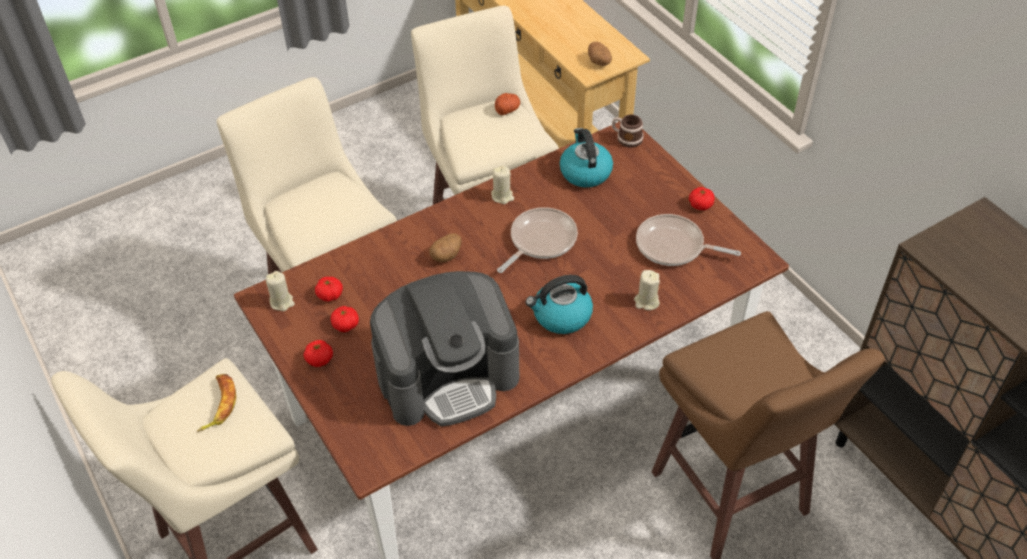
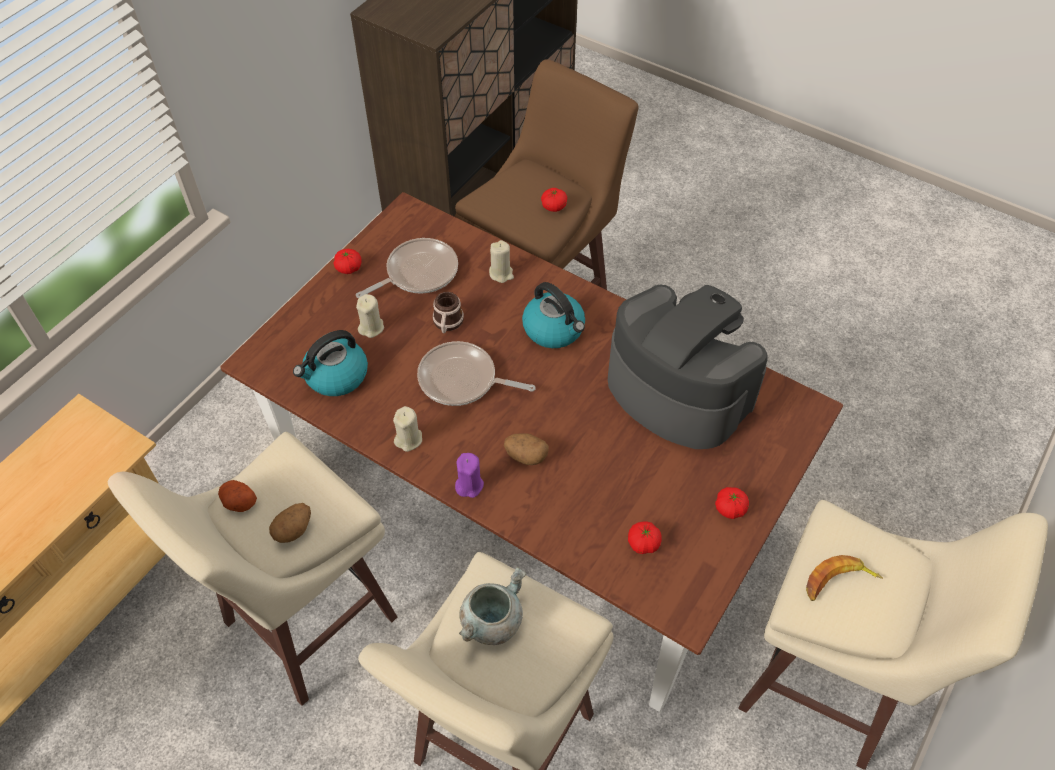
camera: 115 degrees left, 5 degrees up
beige candle [266,271,295,311] -> beige candle moved to [356,294,384,338]
tomato [330,306,359,332] -> tomato moved to [541,188,567,212]
potato [588,42,612,66] -> potato moved to [269,503,311,543]
mug [612,115,644,148] -> mug moved to [433,292,464,333]
frying pan [636,214,741,266] -> frying pan turned 120 degrees counterclockwise [356,238,458,298]
none -> purple candle [455,453,484,498]
none -> grey cooking pot [459,567,526,645]

